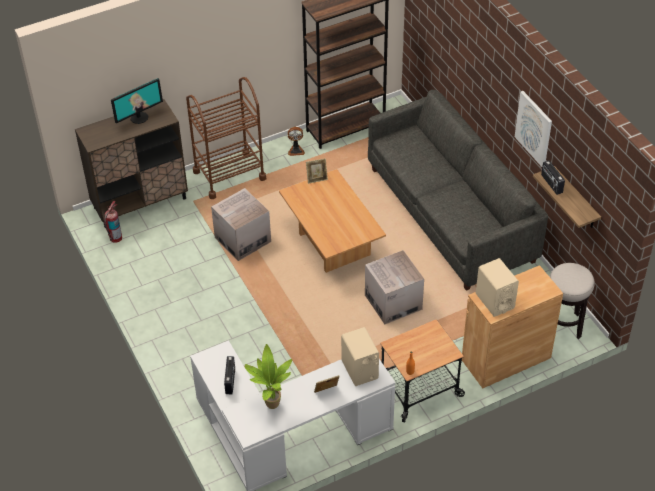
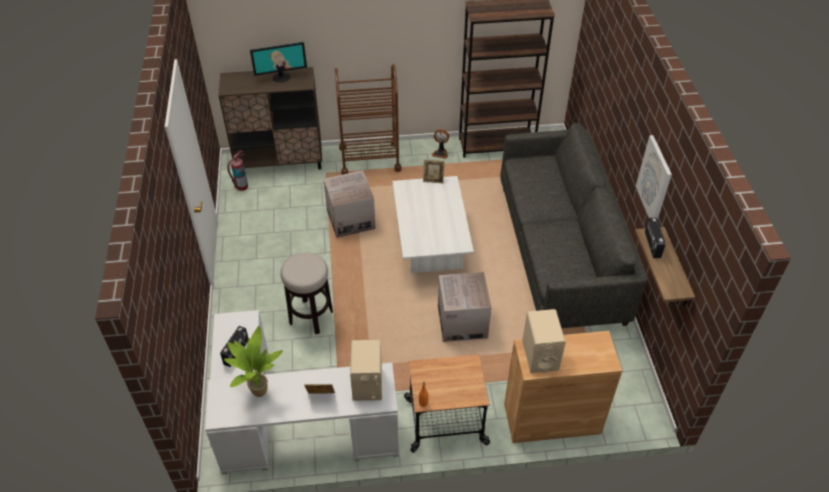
camera: 20 degrees right, 0 degrees up
brown coffee table [279,169,386,273] -> white coffee table [392,176,474,273]
stool [549,263,595,339] -> stool moved to [281,253,333,334]

